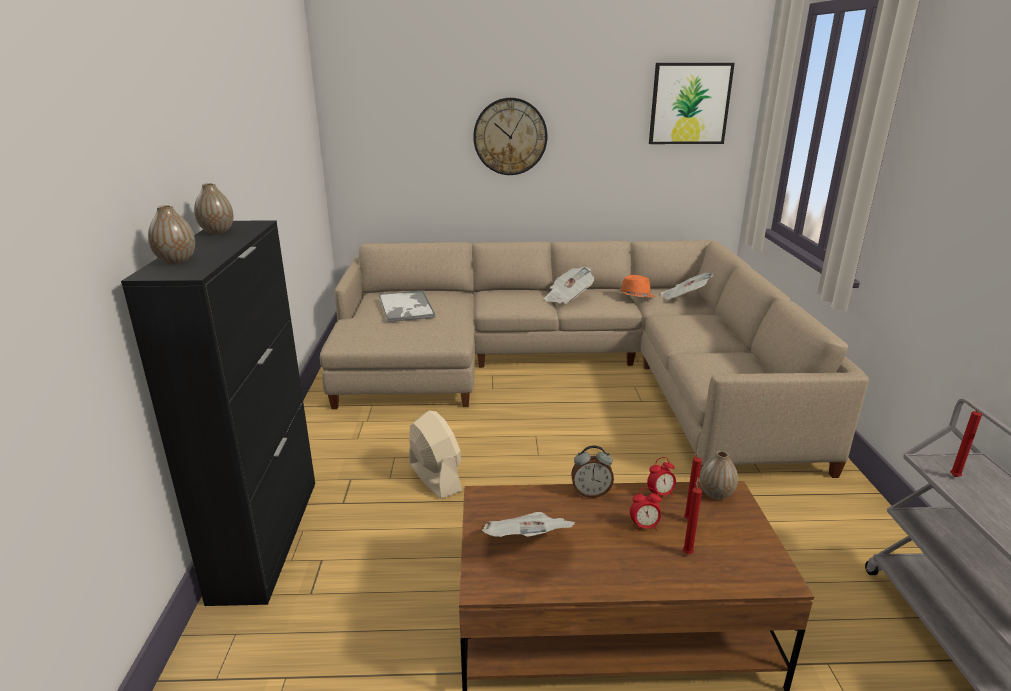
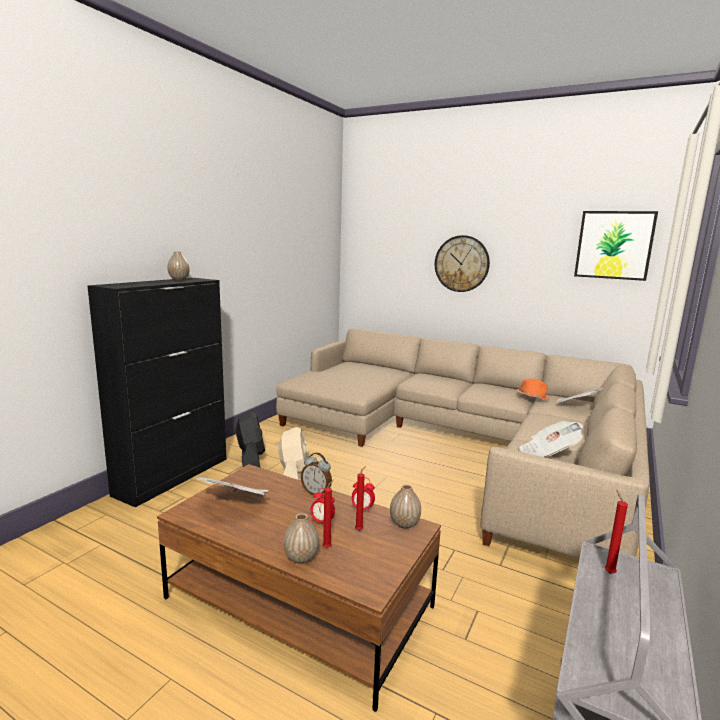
camera: 30 degrees right, 10 degrees down
vase [148,205,195,264] -> vase moved to [284,513,319,564]
tray [379,290,436,322] -> none
newspaper [544,267,594,304] -> newspaper moved to [519,421,583,457]
none -> black fan [235,412,265,468]

